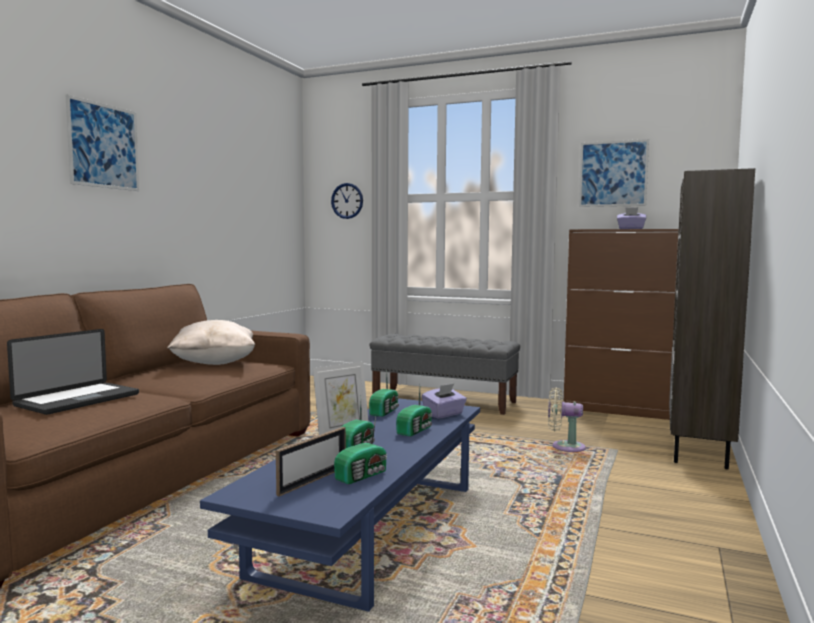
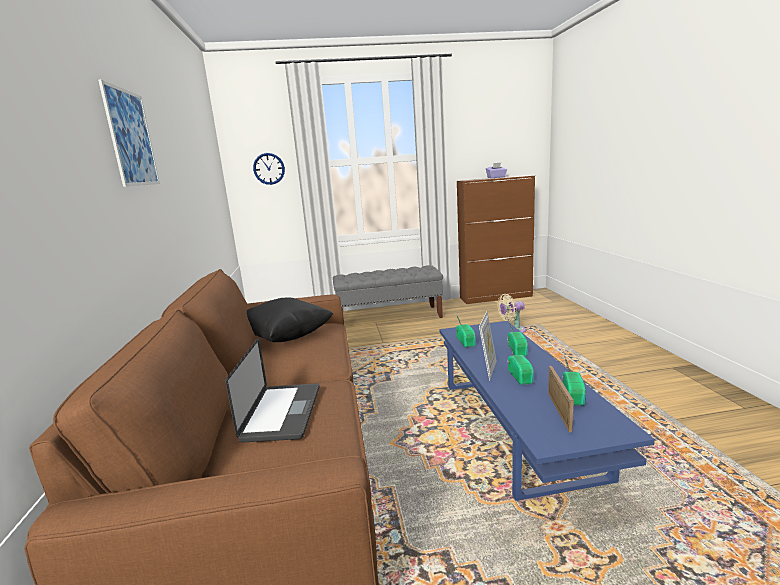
camera: 30 degrees left, 10 degrees up
beige pillow [167,320,255,365] -> black pillow [247,297,334,342]
purple tissue box [422,384,467,419] -> none
picture [579,139,649,207] -> none
brown bookcase [669,168,755,470] -> none

